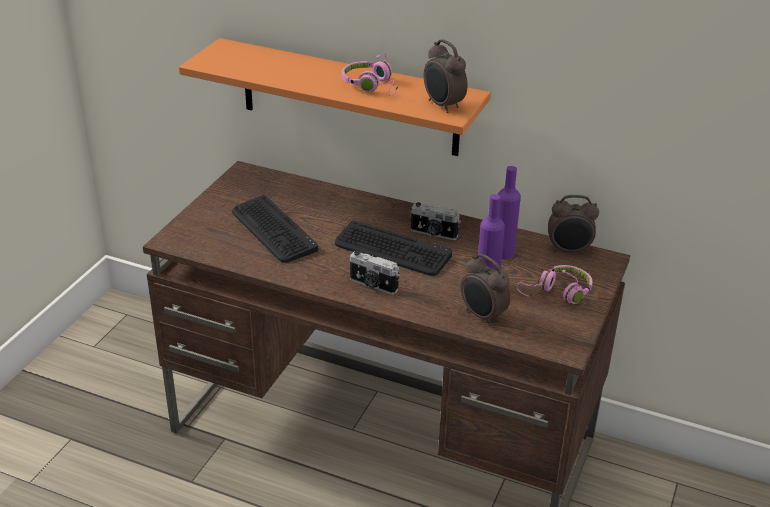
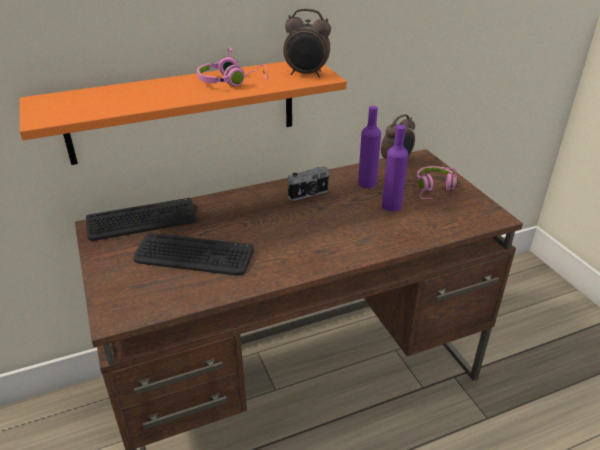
camera: 45 degrees left, 0 degrees up
keyboard [335,220,452,276] -> keyboard moved to [86,198,197,241]
camera [350,251,400,295] -> none
alarm clock [461,254,510,326] -> none

